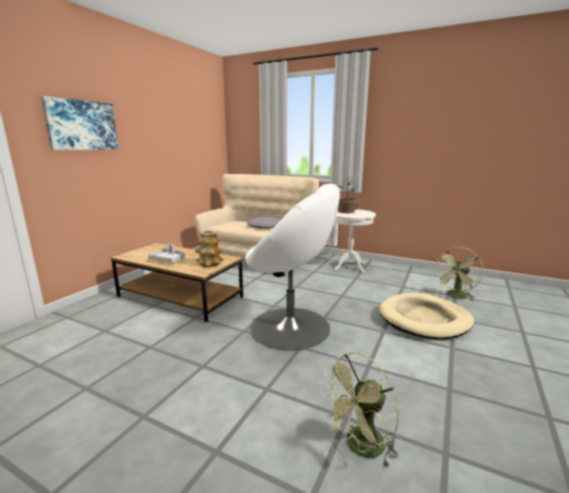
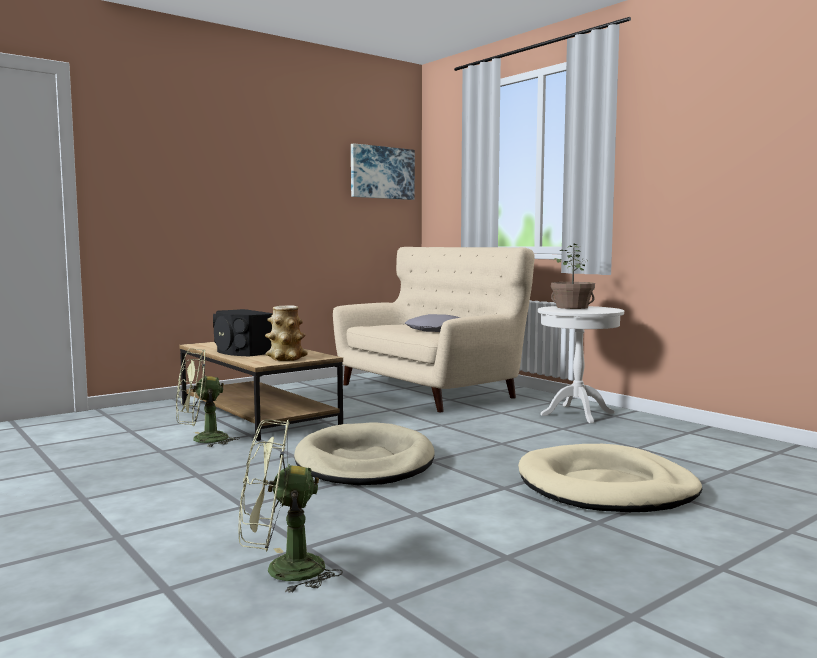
camera: 25 degrees right, 10 degrees down
picture [41,96,118,150] -> picture moved to [351,143,415,200]
grey tray [148,244,185,263] -> black speaker [213,309,273,356]
white armchair [245,184,340,351] -> beige dog bed [294,422,435,485]
green fan [434,247,484,301] -> green fan moved to [176,348,240,447]

